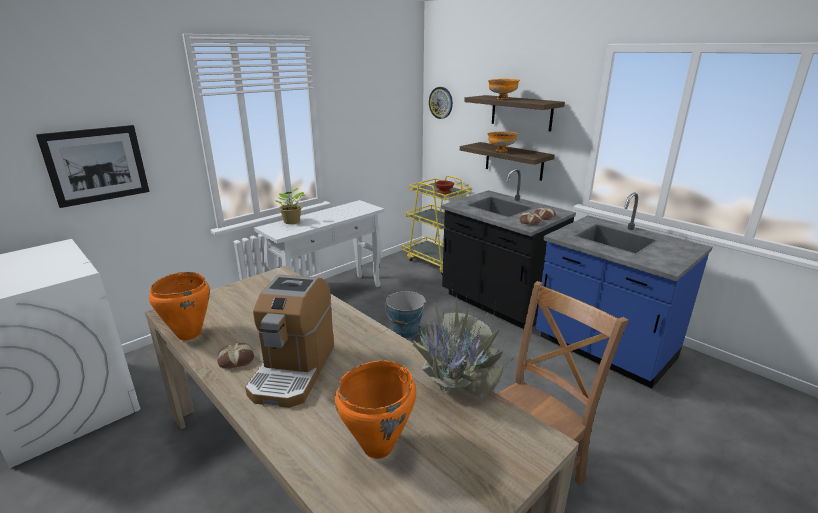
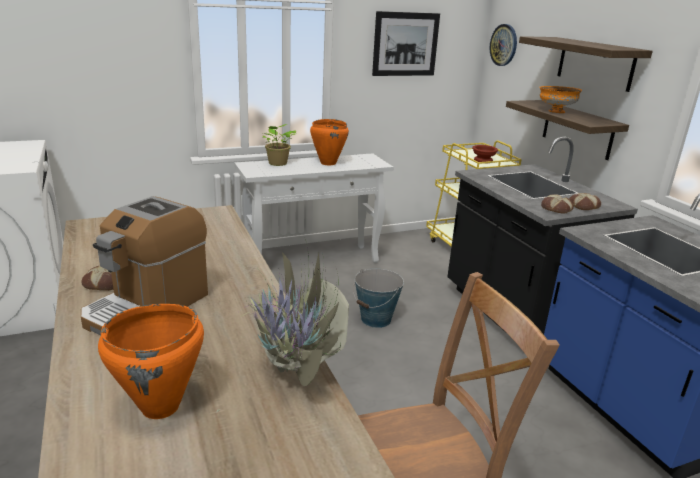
camera: 20 degrees right, 0 degrees up
picture [36,125,149,208] -> picture moved to [372,11,440,76]
orange cooking pot [149,272,210,340] -> orange cooking pot moved to [310,119,349,165]
orange bowl [488,79,520,99] -> none

